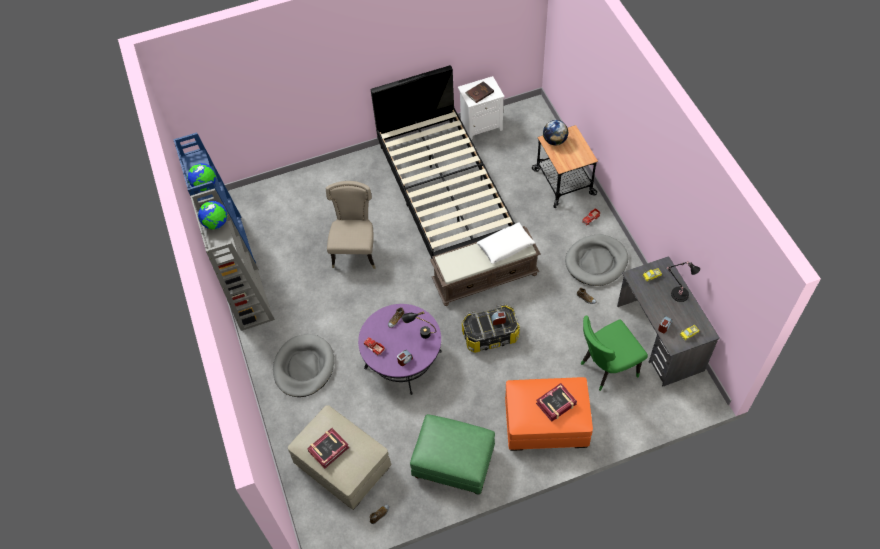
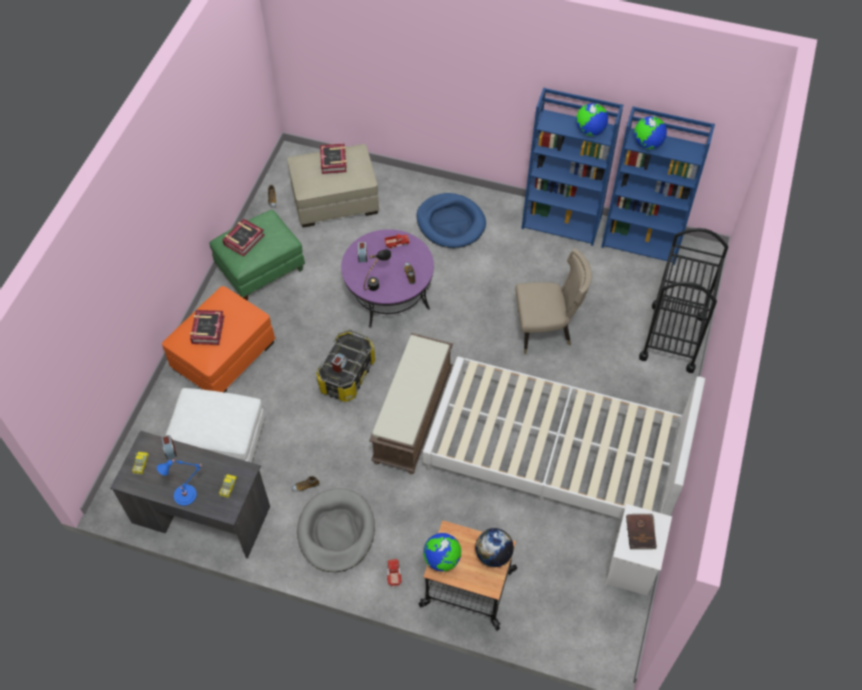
camera: 125 degrees right, 0 degrees up
grey bookcase [190,188,275,331] -> blue bookcase [521,88,623,246]
grey dog bed [273,334,334,397] -> blue dog bed [416,193,486,248]
beige chair [326,181,376,269] -> beige chair turned 45 degrees counterclockwise [515,248,592,354]
black bed [371,65,515,259] -> white bed [423,357,705,519]
white pillow [477,223,535,264] -> none
green chair [581,316,648,391] -> white ottoman [165,388,266,463]
black table lamp [666,261,700,302] -> blue table lamp [157,458,202,506]
none -> book [223,219,265,257]
none -> globe [423,533,461,571]
none -> black cart [639,228,728,373]

